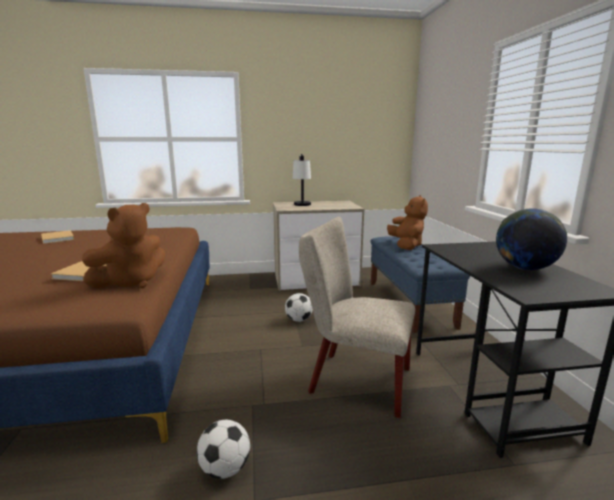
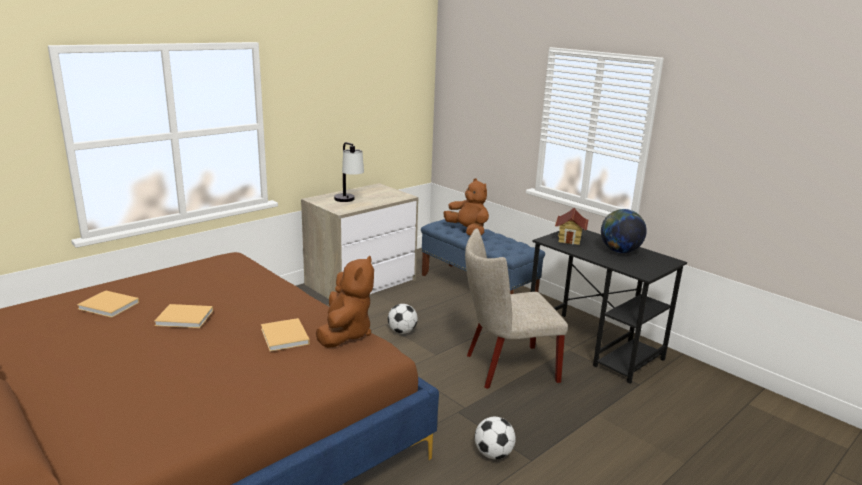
camera: 35 degrees left, 5 degrees up
none -> beige book [154,304,213,328]
none -> toy house [555,208,589,245]

